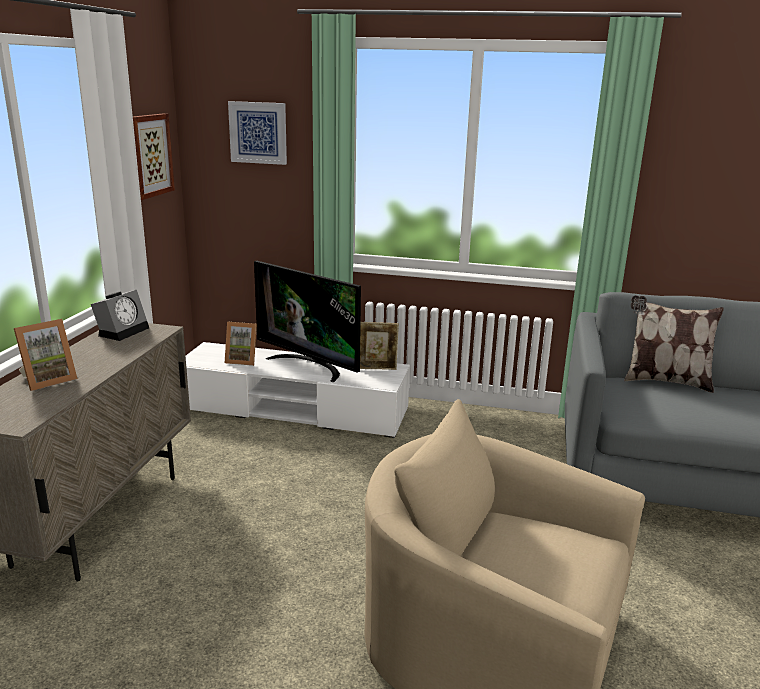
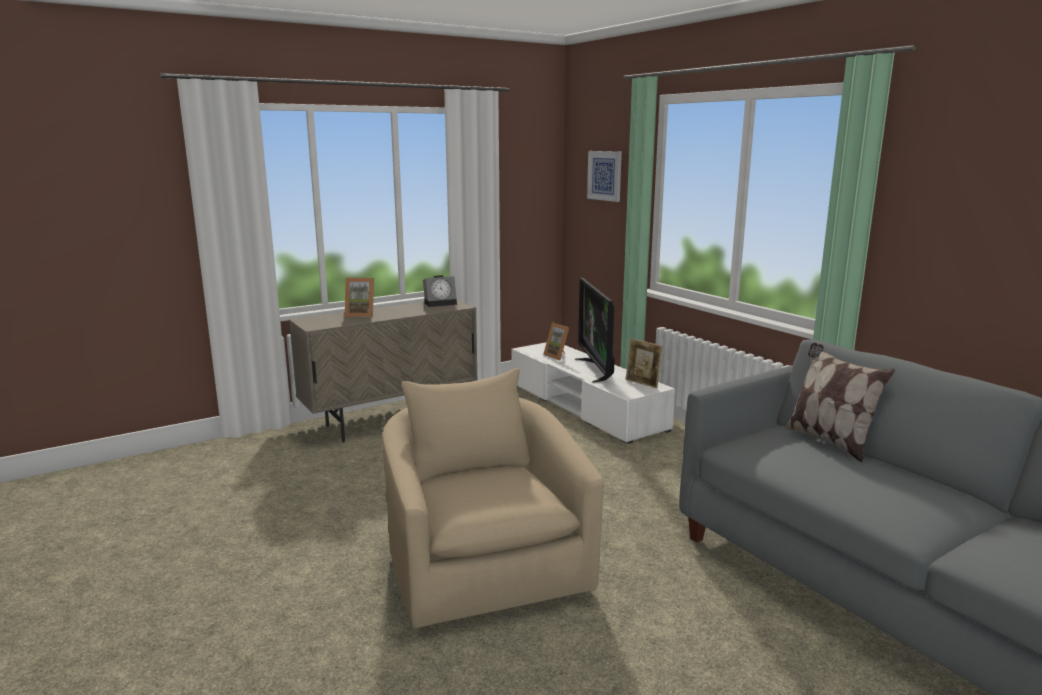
camera: 45 degrees right, 5 degrees down
picture [133,114,175,200] -> none

